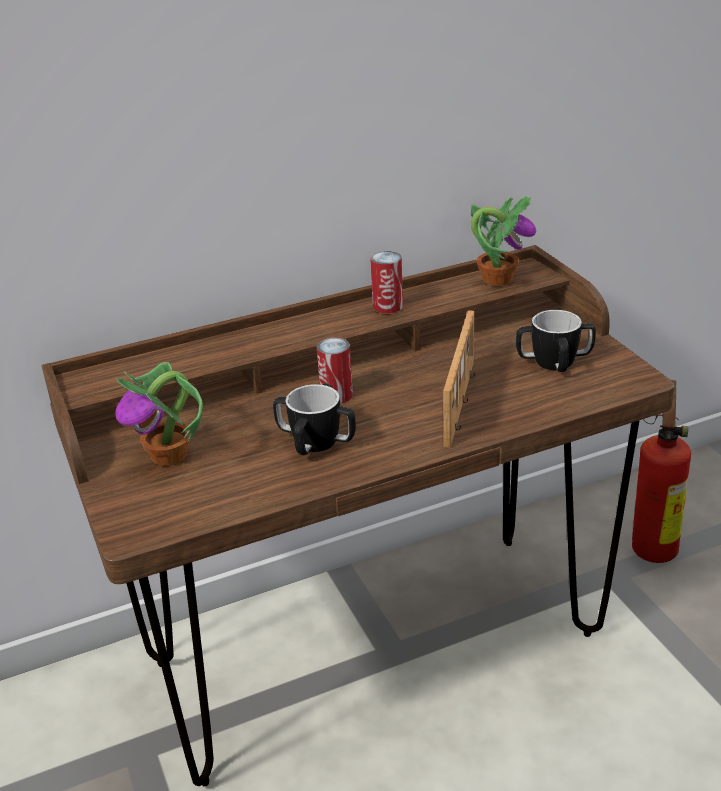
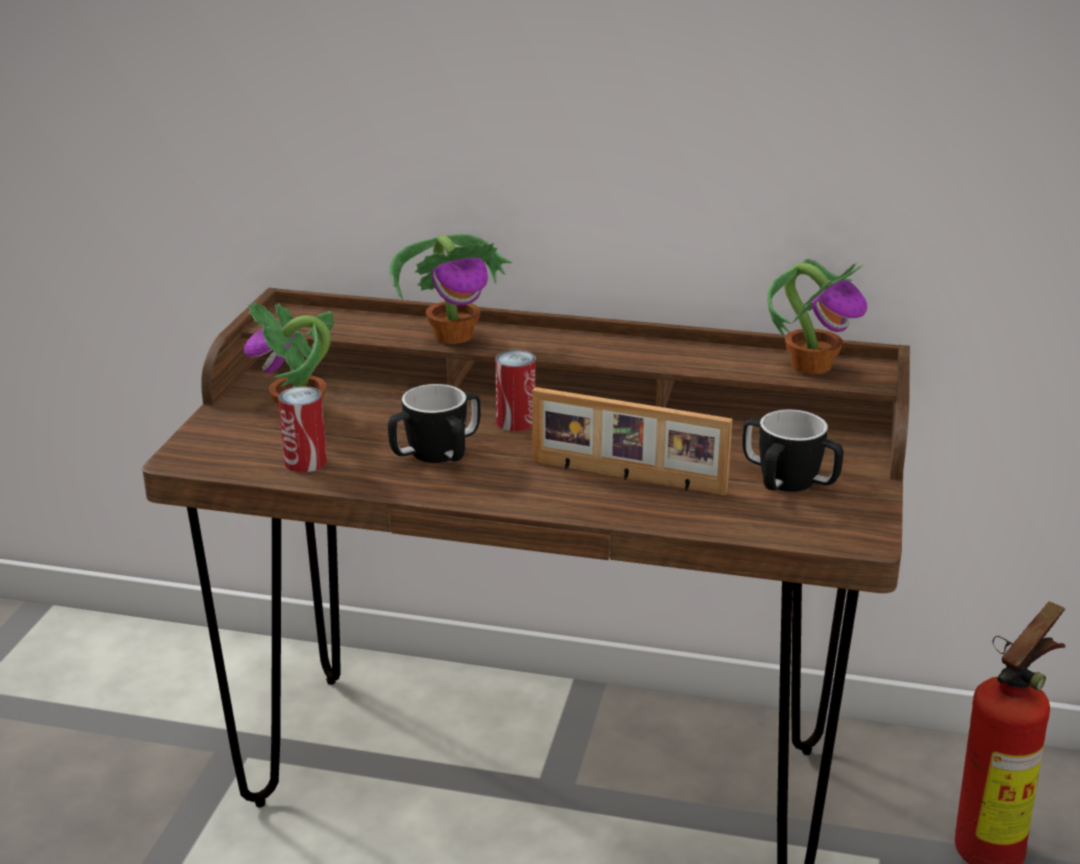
camera: 35 degrees right, 5 degrees down
can [370,251,403,313] -> can moved to [278,386,327,472]
picture frame [443,310,475,447] -> picture frame turned 60 degrees clockwise [532,387,732,495]
none -> potted plant [389,234,513,344]

